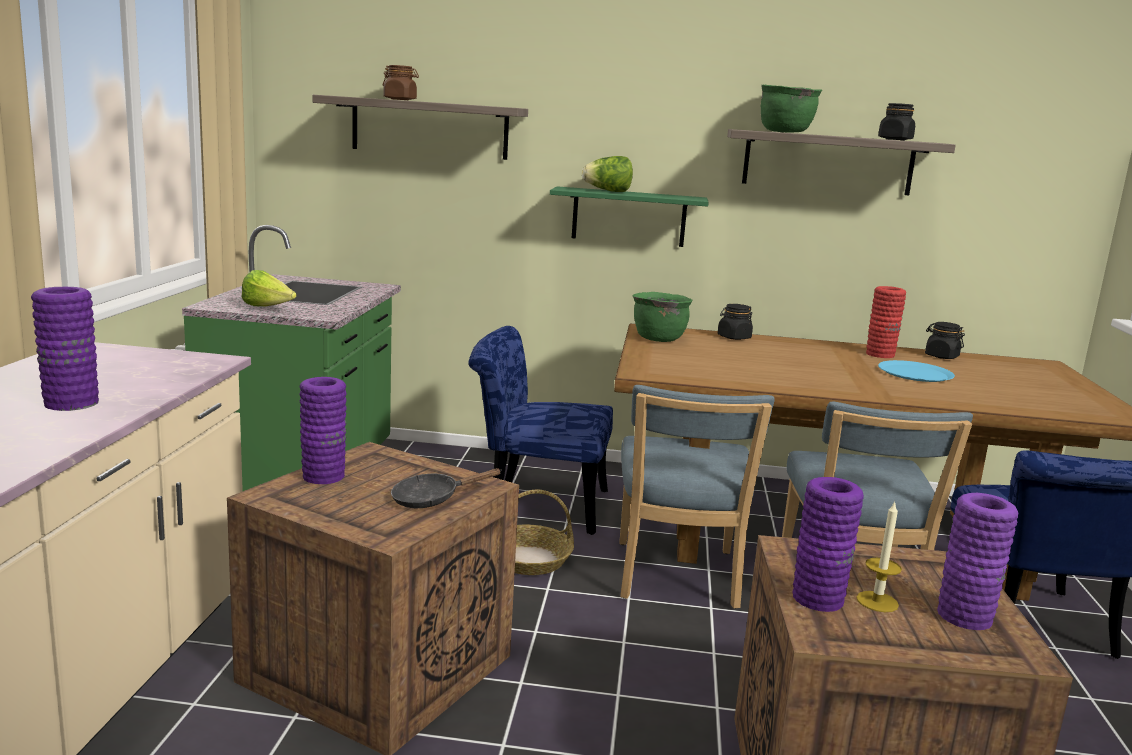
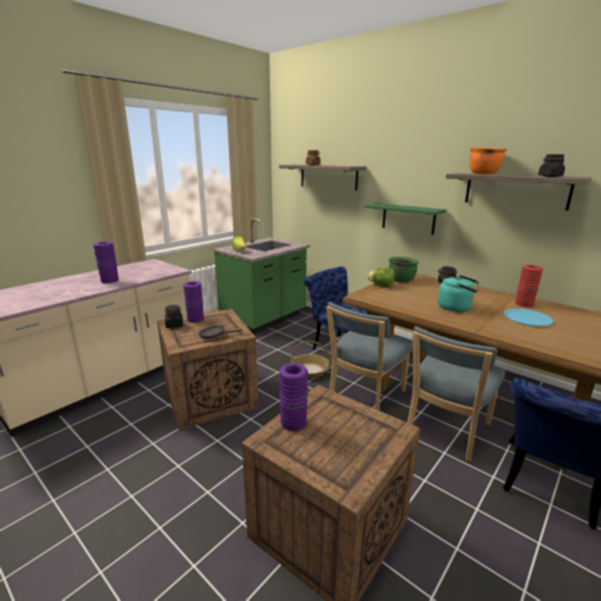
camera: 35 degrees right, 5 degrees up
lettuce [582,156,633,192] -> lettuce moved to [367,268,395,287]
green cooking pot [761,85,822,133] -> orange cooking pot [469,147,507,174]
candle [856,501,902,612] -> none
black jar [925,322,965,359] -> black jar moved to [165,305,183,328]
purple vase [937,493,1018,630] -> none
none -> turquoise kettle [438,275,479,312]

